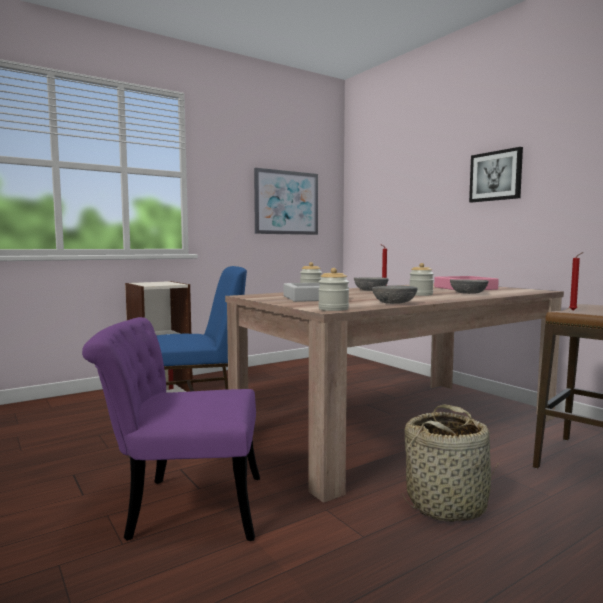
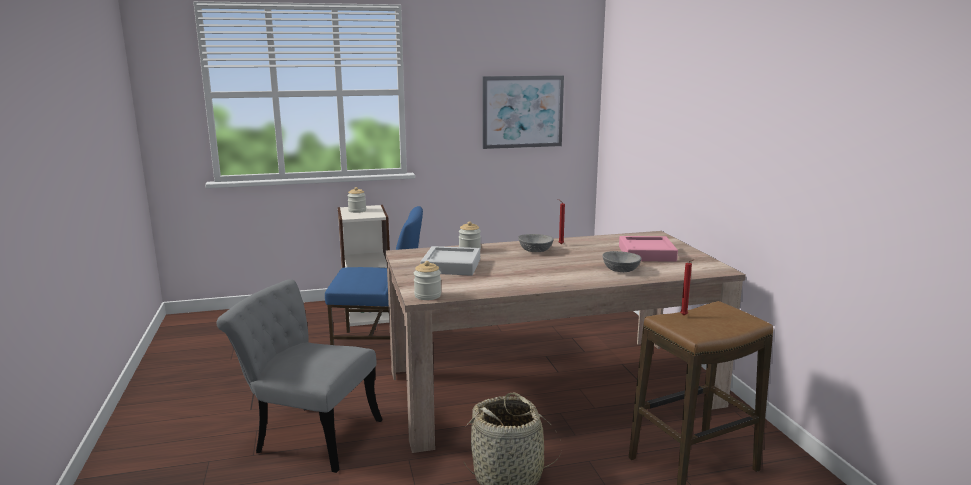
camera: 20 degrees right, 10 degrees up
purple chair [82,317,260,541] -> grey chair [217,279,383,473]
grey bowl [372,285,418,304] -> none
jar [409,263,434,296] -> jar moved to [347,187,366,213]
picture [469,147,523,202] -> none

